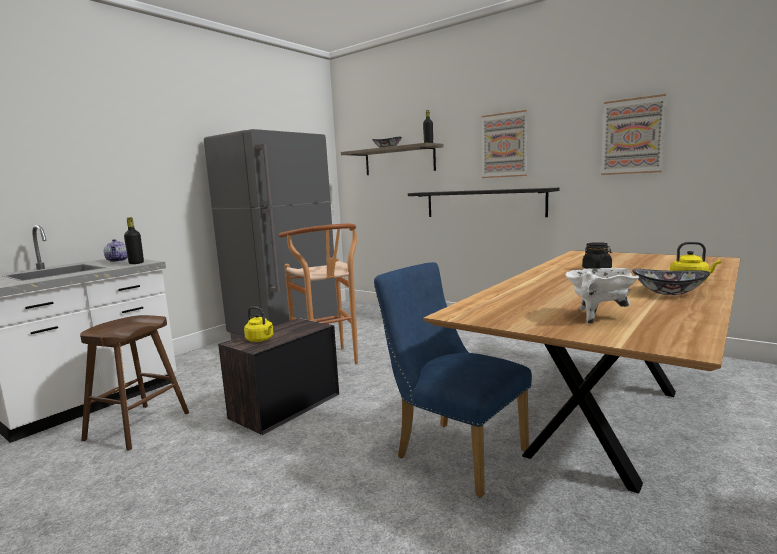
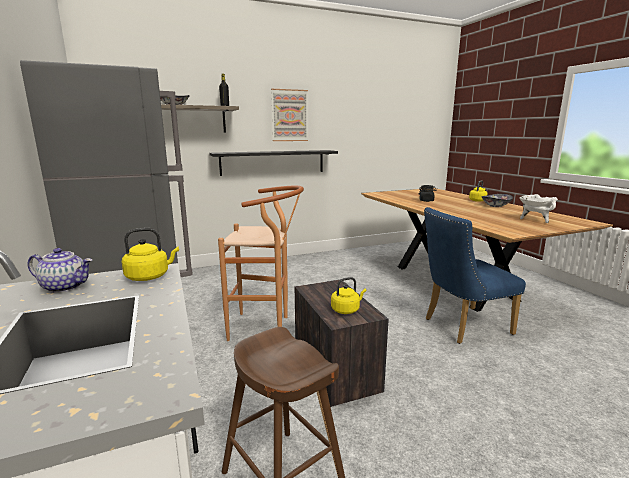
camera: 60 degrees left, 5 degrees up
black bottle [124,217,144,264] -> yellow kettle [122,228,179,281]
picture [601,94,667,175] -> none

